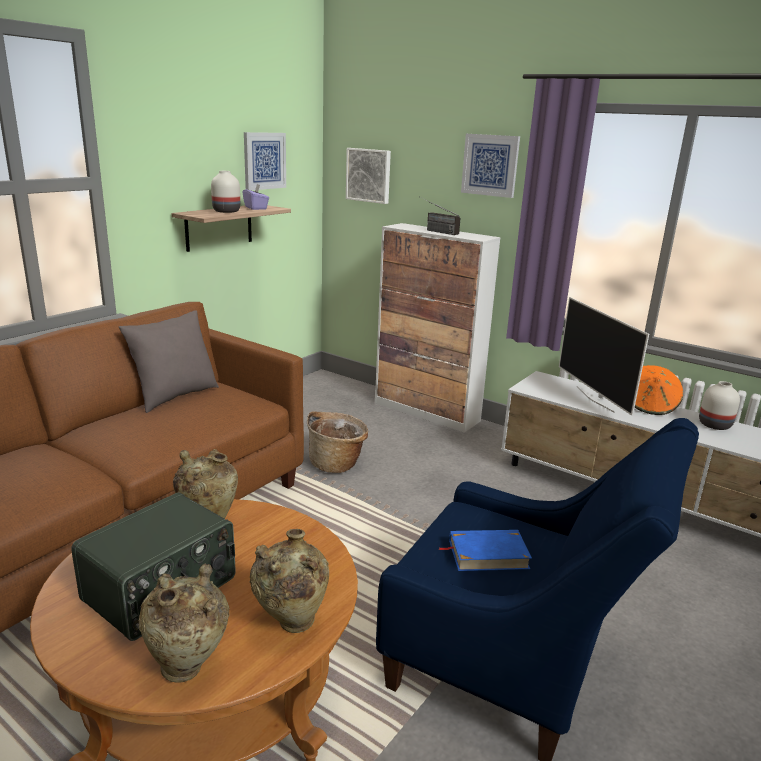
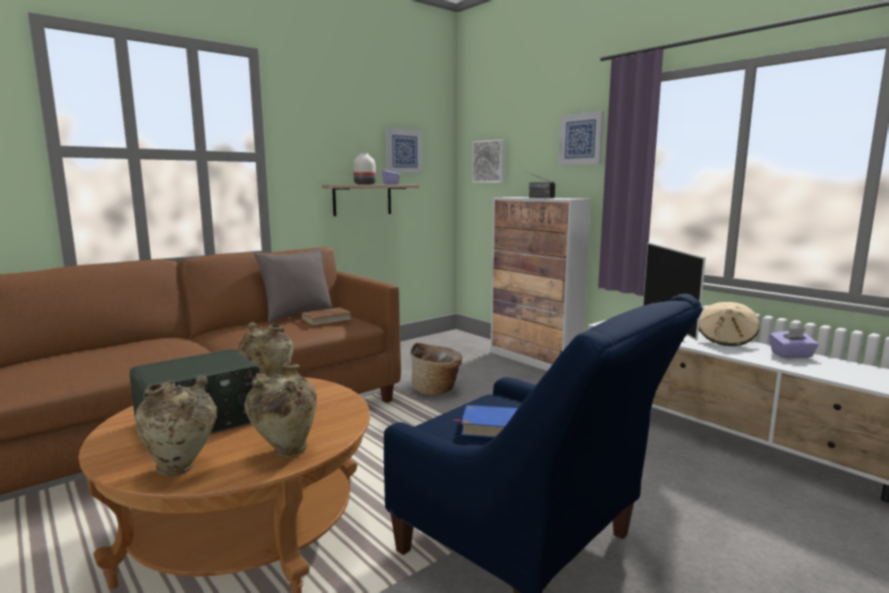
camera: 15 degrees right, 10 degrees down
orange hat [635,365,683,415] -> beige hat [699,302,760,346]
white vase [699,381,740,430] -> purple tissue box [769,328,819,358]
none -> brown book [298,307,352,326]

